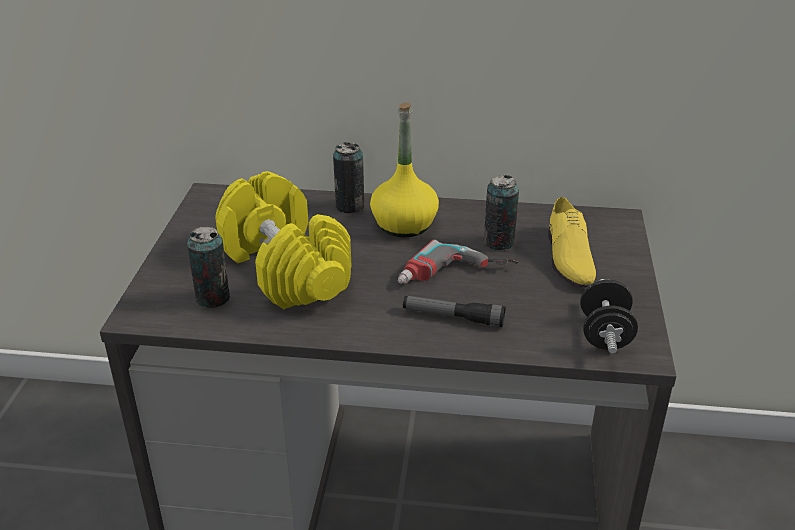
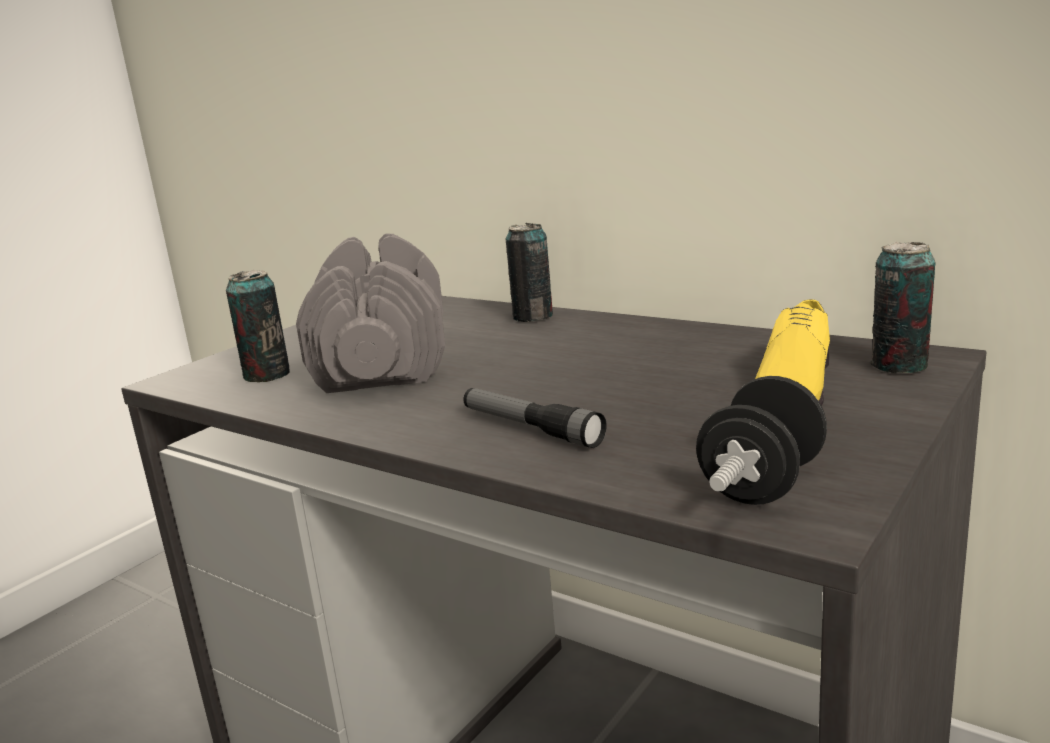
camera: 30 degrees right, 15 degrees down
yellow dumbbell [215,171,351,309] -> grey dumbbell [296,234,445,393]
yellow bottle [370,103,439,237] -> none
power drill [398,239,518,284] -> none
can [483,175,519,250] -> can moved to [870,242,935,373]

